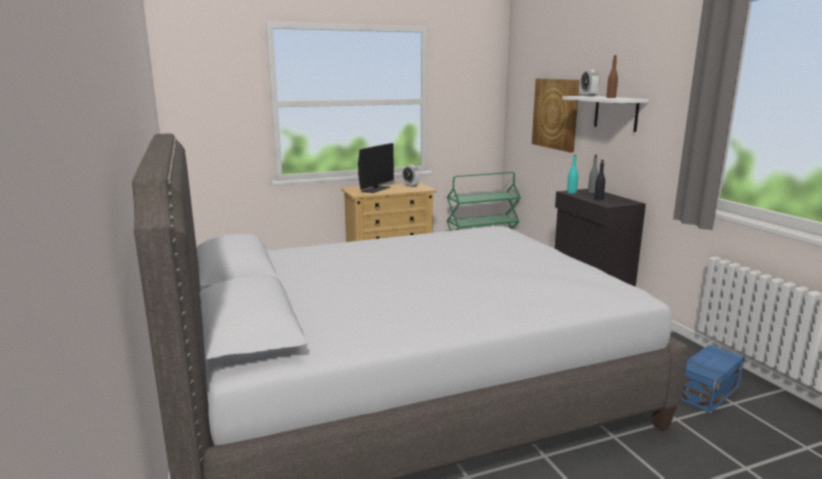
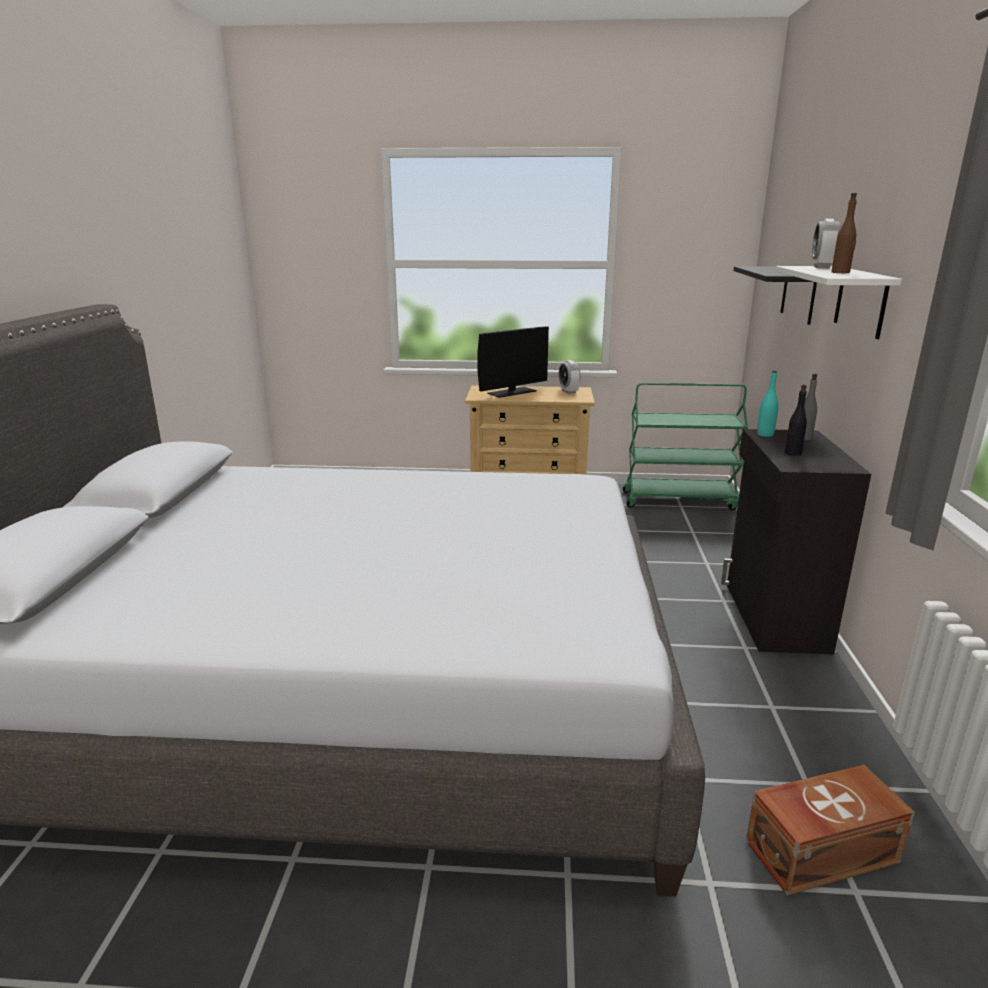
camera: 25 degrees right, 5 degrees up
picture [532,79,580,153] -> black shelf [733,266,817,325]
blue storage box [680,345,745,413] -> brown storage box [746,765,915,896]

